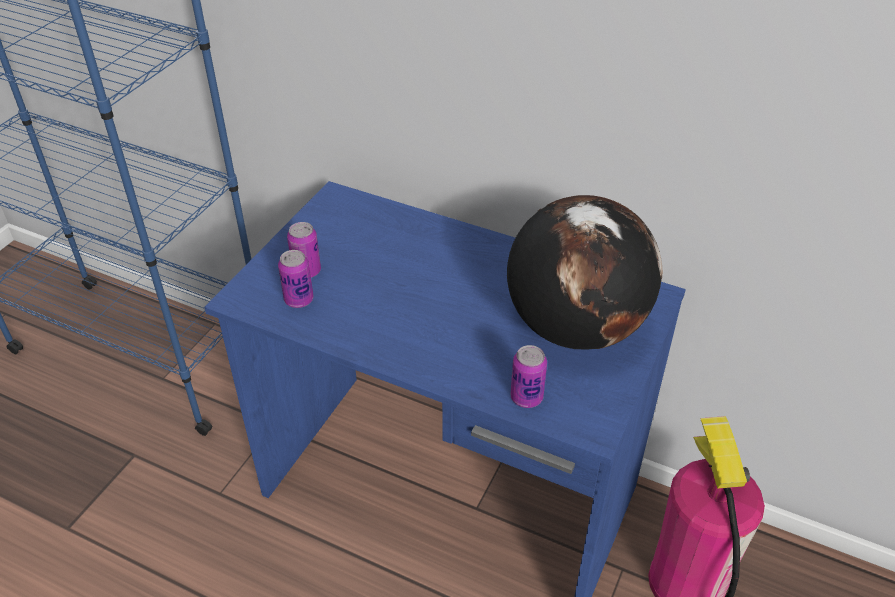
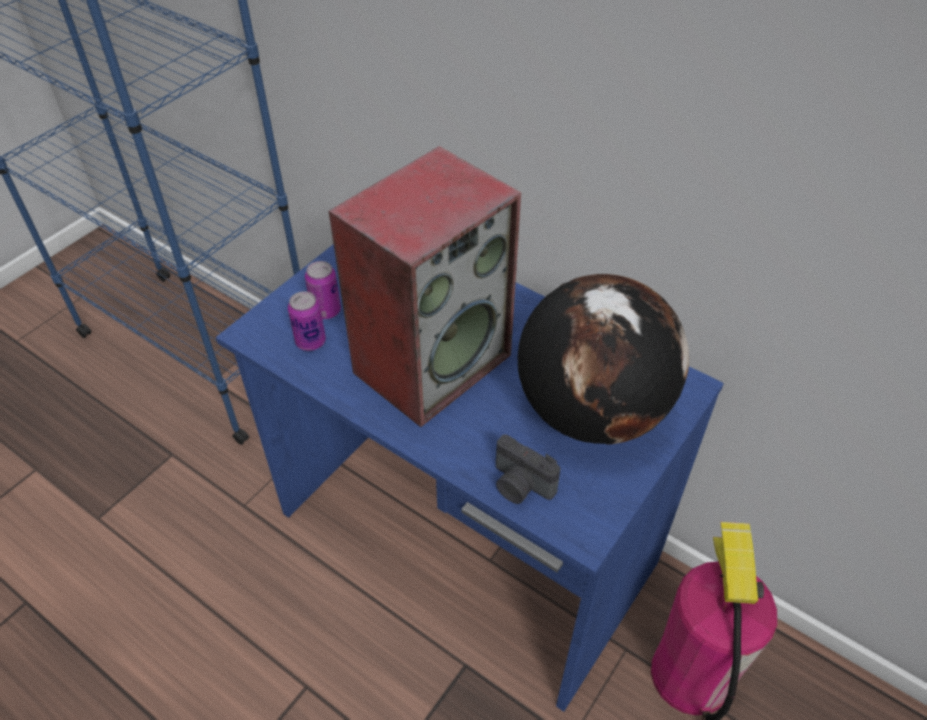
camera: 10 degrees right, 5 degrees up
can [511,345,547,408] -> camera [496,435,560,504]
none -> speaker [329,146,521,427]

